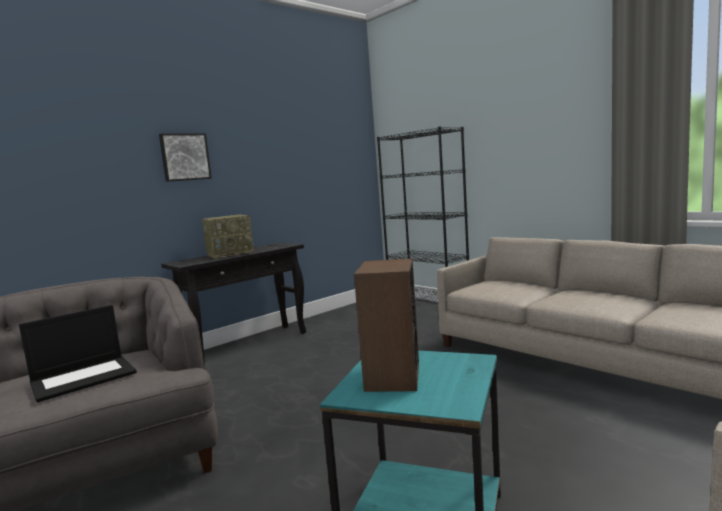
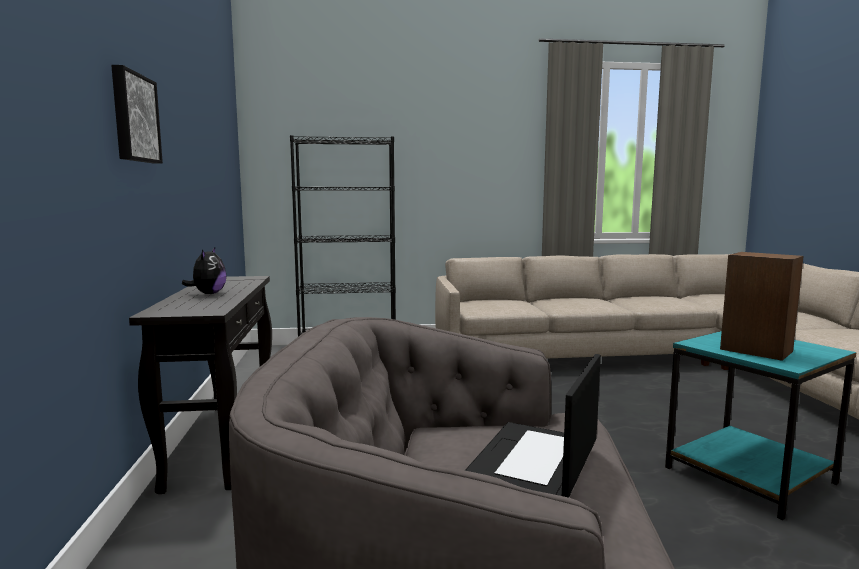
camera: 55 degrees left, 0 degrees up
laptop [19,305,137,403] -> laptop turned 150 degrees counterclockwise [465,354,601,498]
radio [202,215,256,259] -> plush toy [182,248,227,294]

